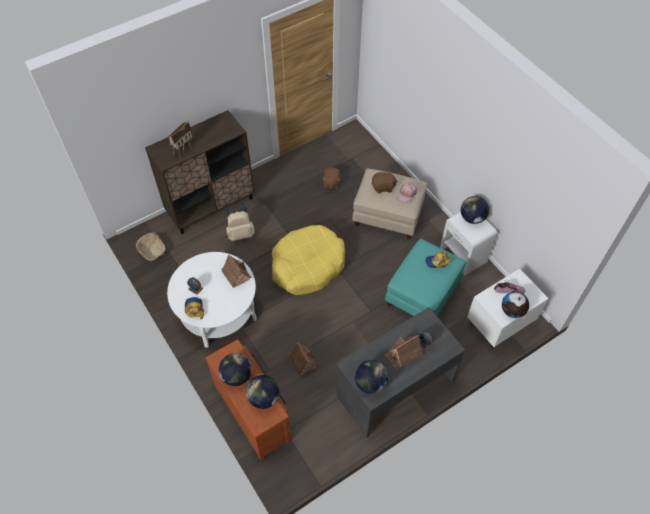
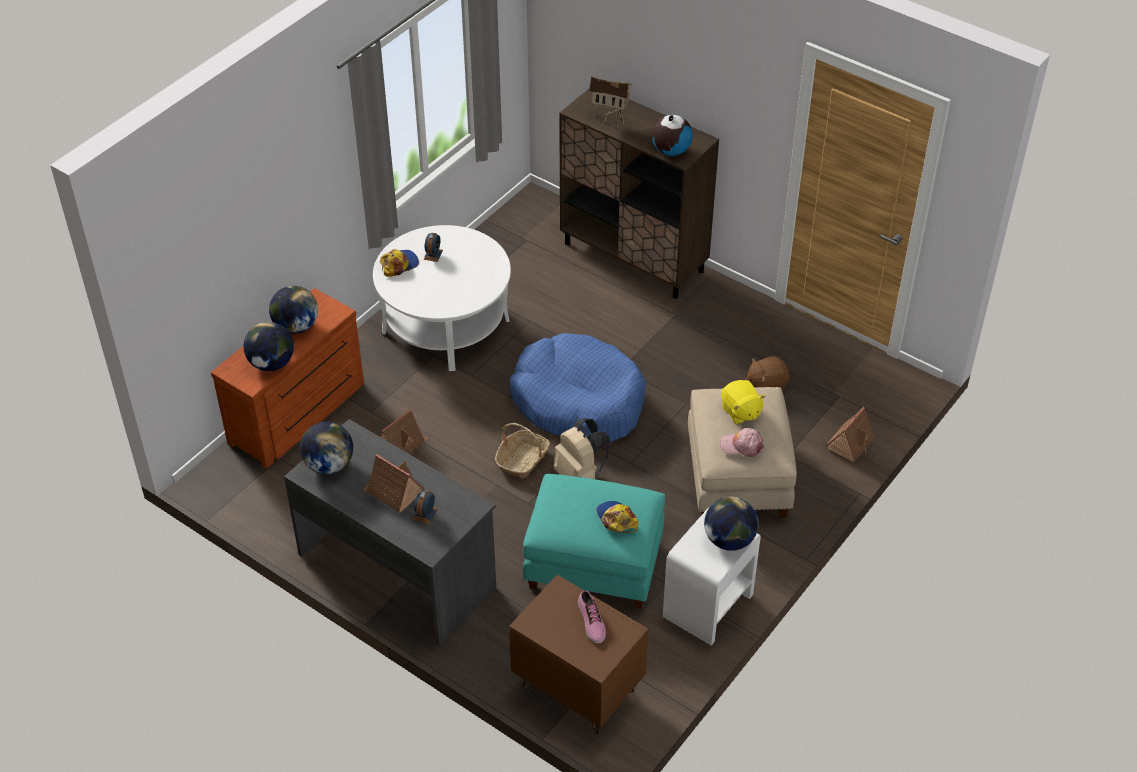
camera: 70 degrees right, 10 degrees down
basket [136,232,166,262] -> basket moved to [495,423,550,479]
toy house [221,255,251,288] -> toy house moved to [825,407,875,462]
beige backpack [226,203,255,241] -> beige backpack moved to [554,418,610,479]
yellow dog bed [272,225,345,295] -> blue dog bed [510,333,646,442]
brown plush toy [372,170,398,194] -> yellow plush toy [721,380,765,424]
white nightstand [467,268,549,349] -> brown nightstand [509,575,649,734]
globe [502,291,529,318] -> globe moved to [652,115,693,156]

